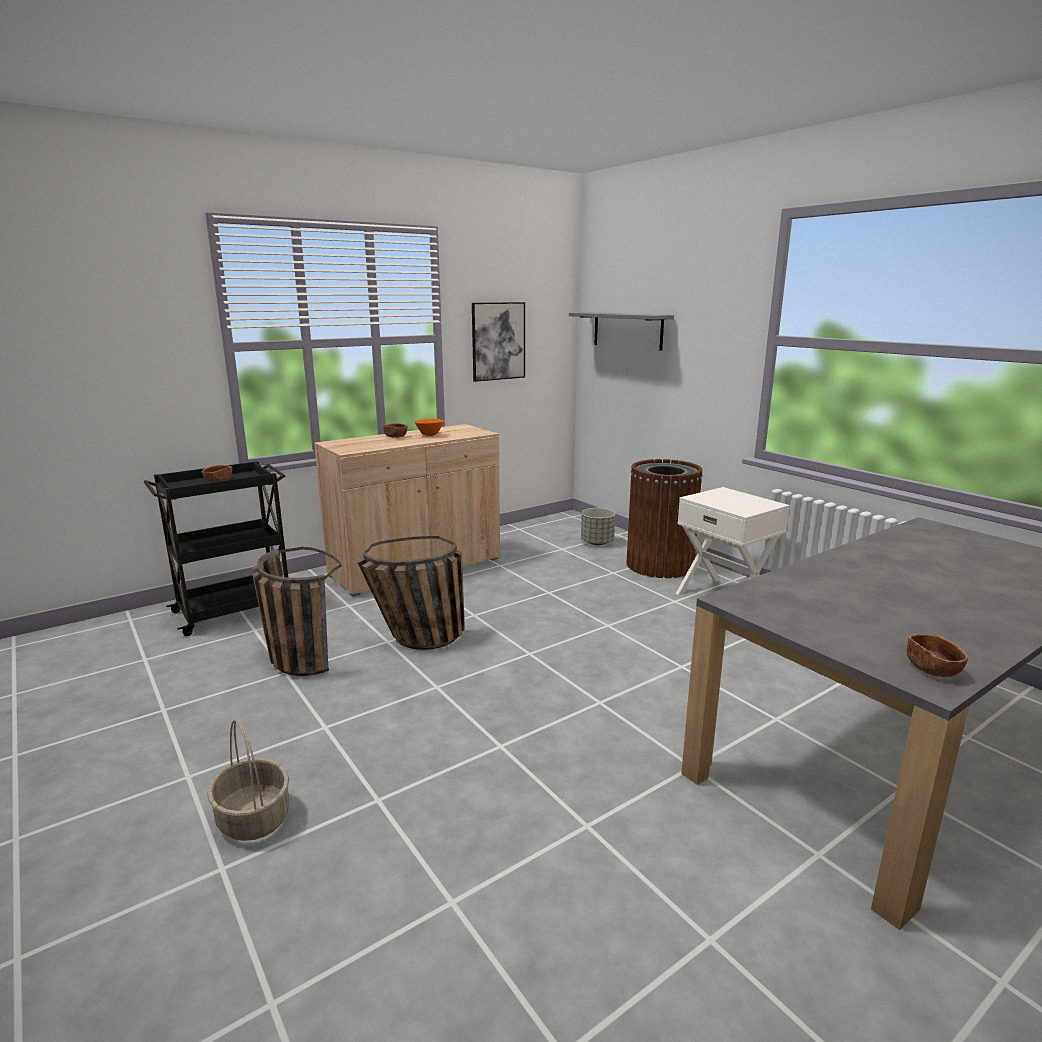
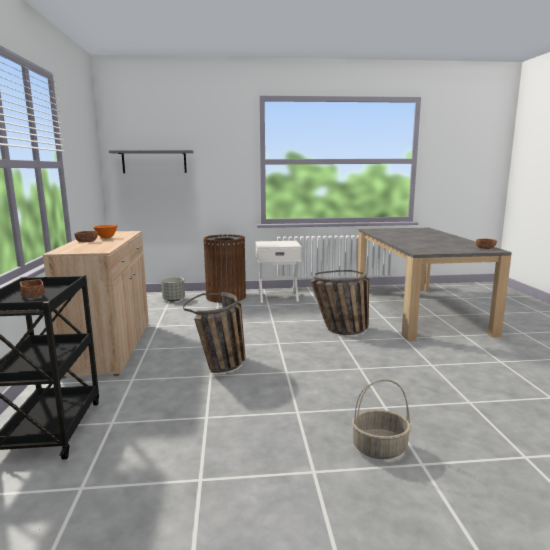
camera: 60 degrees left, 5 degrees down
basket [252,547,342,676] -> basket moved to [310,270,369,335]
picture [472,302,525,382] -> none

